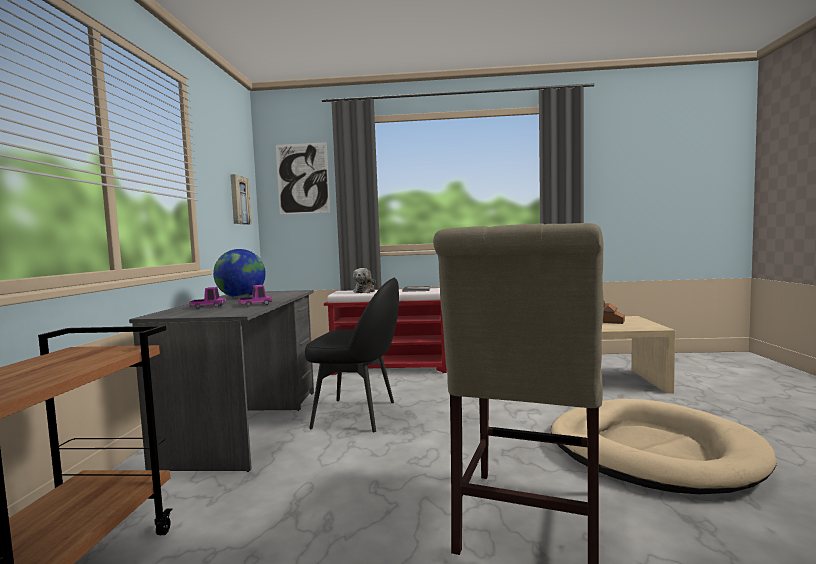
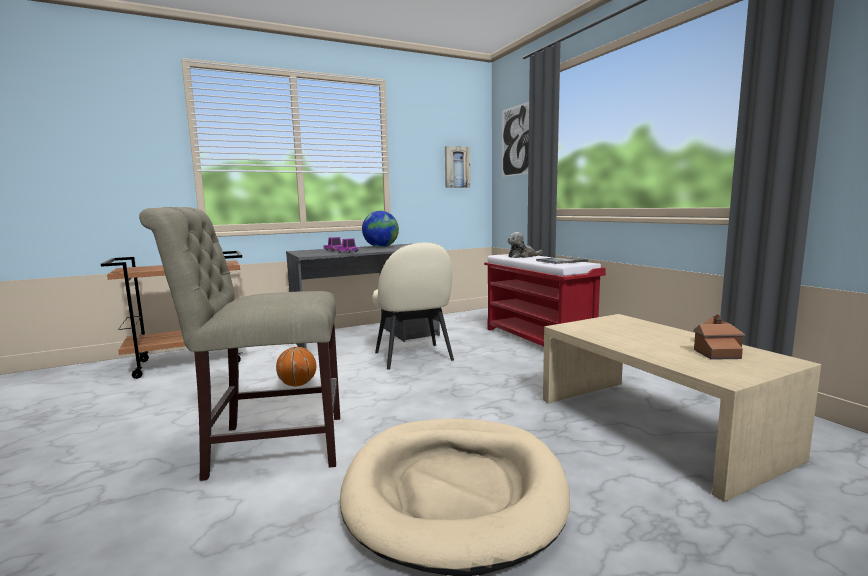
camera: 60 degrees right, 5 degrees up
black chair [305,278,399,432] -> beige chair [372,243,454,370]
none -> basketball [276,347,316,386]

